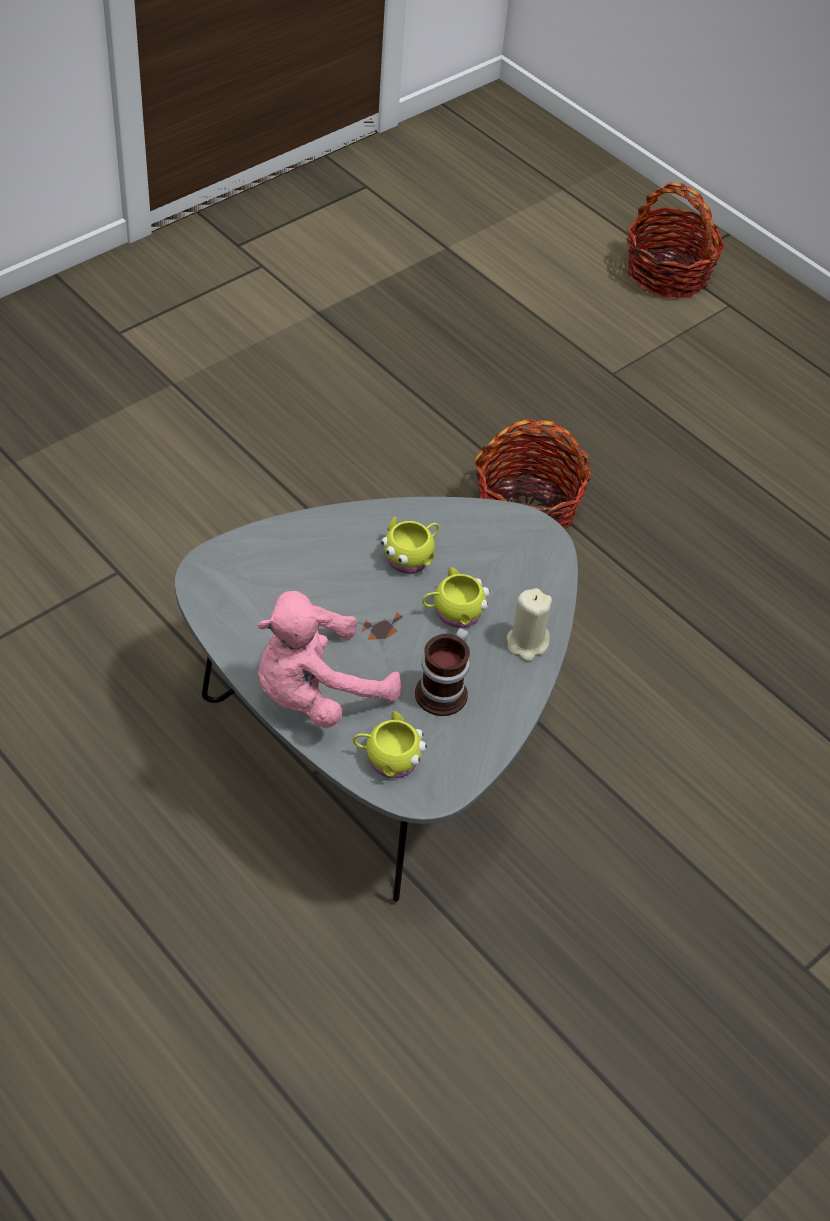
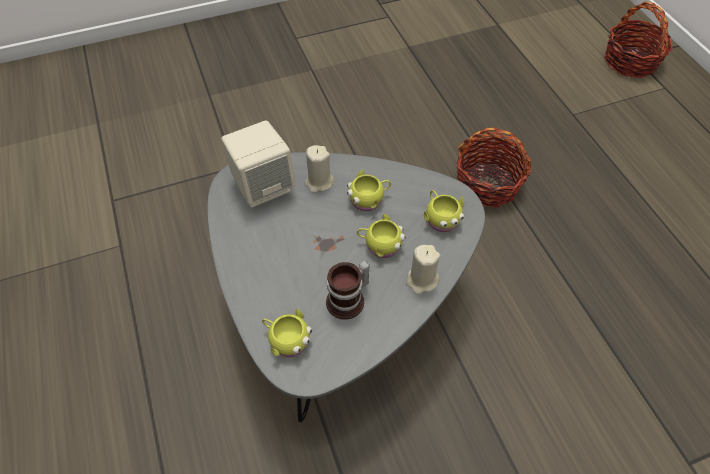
camera: 25 degrees right, 5 degrees up
pink plush toy [257,591,402,728] -> none
none -> beige speaker [221,120,296,208]
none -> beige candle [305,145,334,193]
none -> yellow mug [424,190,464,232]

